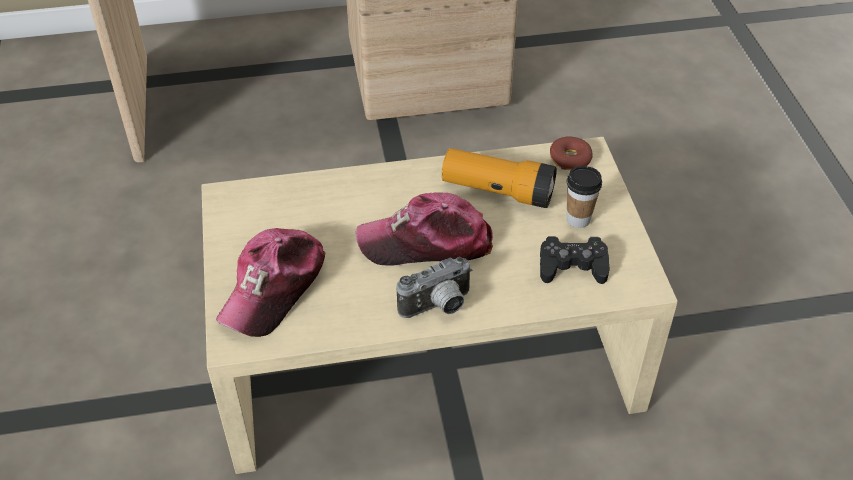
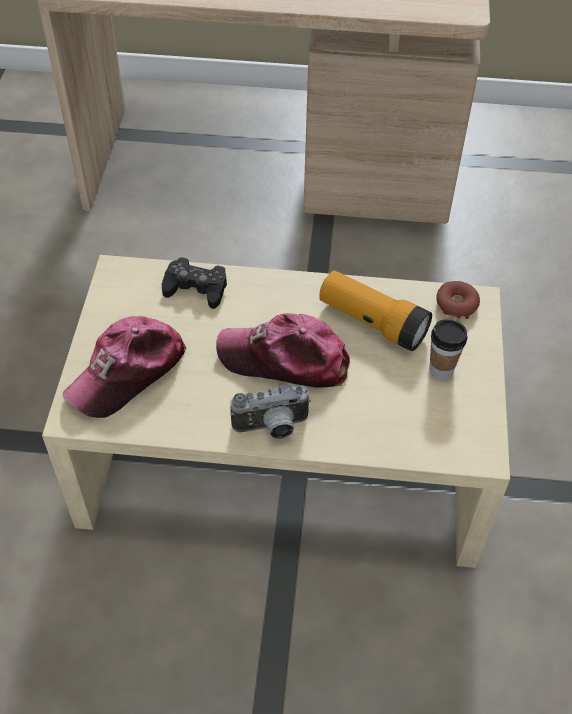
camera: 15 degrees right, 5 degrees up
black game controller [540,236,610,284] -> black game controller moved to [162,257,227,309]

